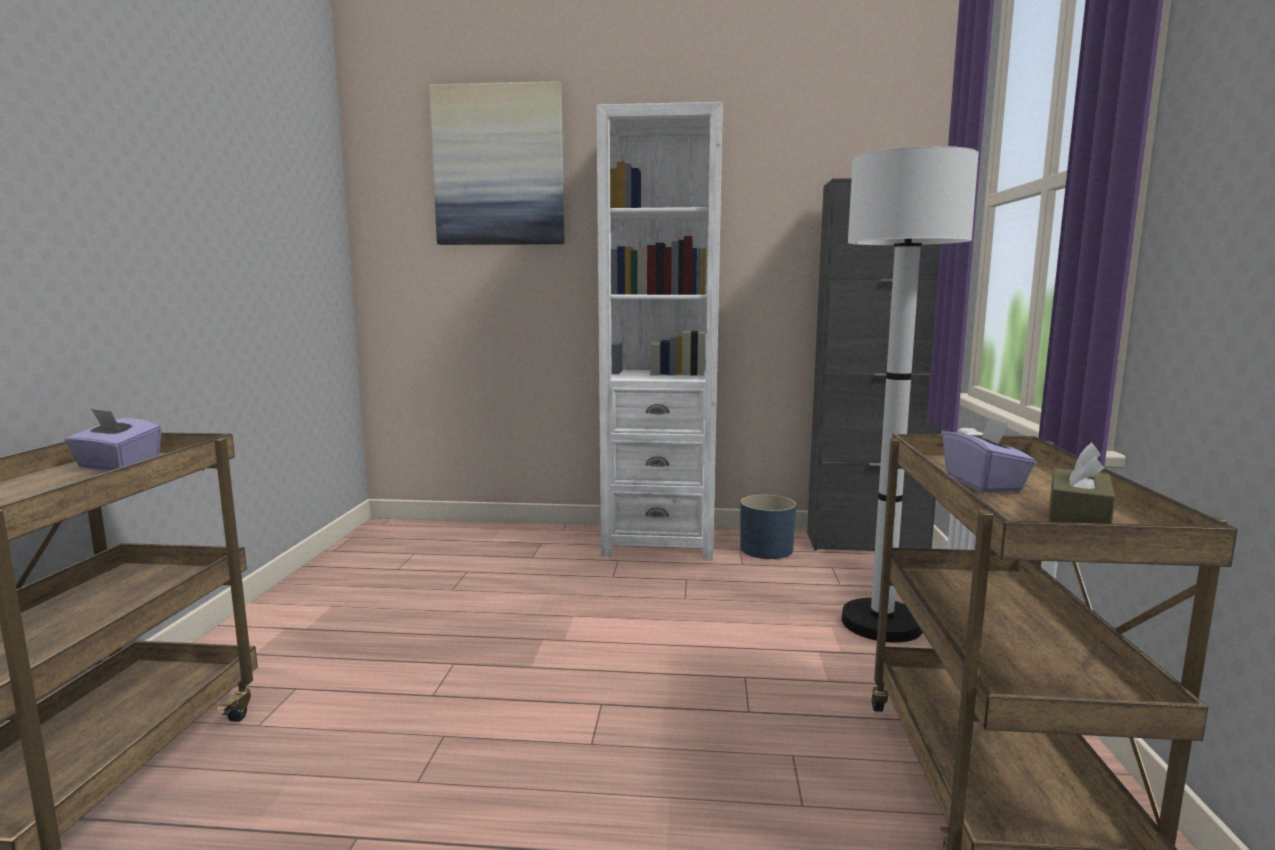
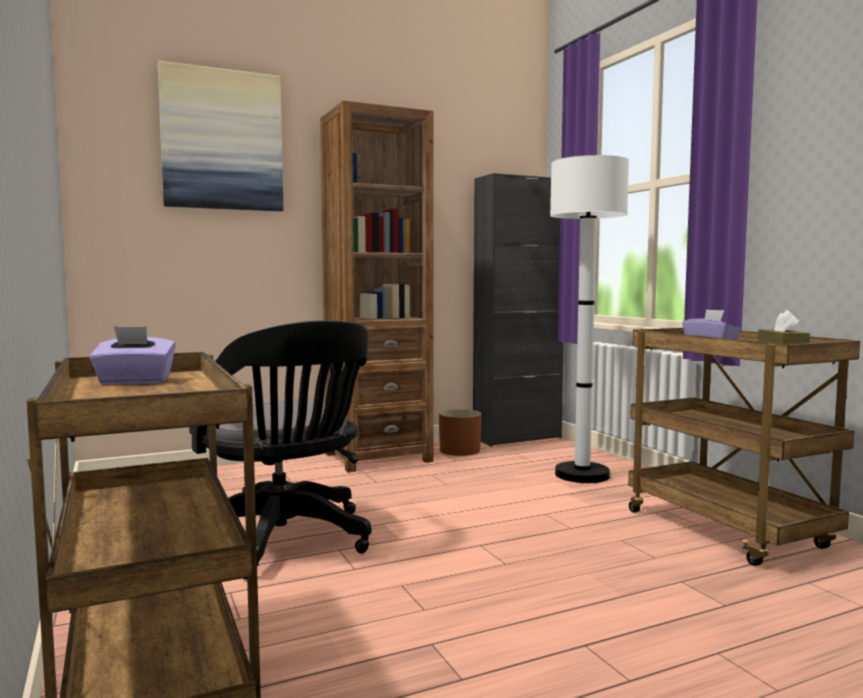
camera: 30 degrees left, 5 degrees down
white bookcase [596,102,723,561] -> brown bookcase [320,100,434,473]
blue planter [740,495,796,559] -> brown planter [439,409,481,456]
none -> black office chair [189,320,371,580]

